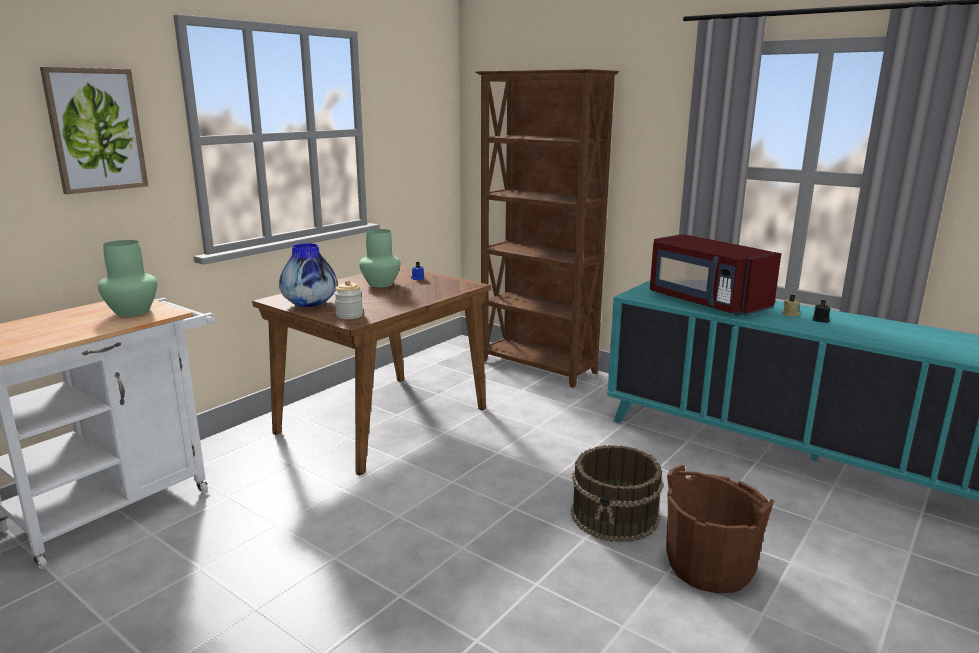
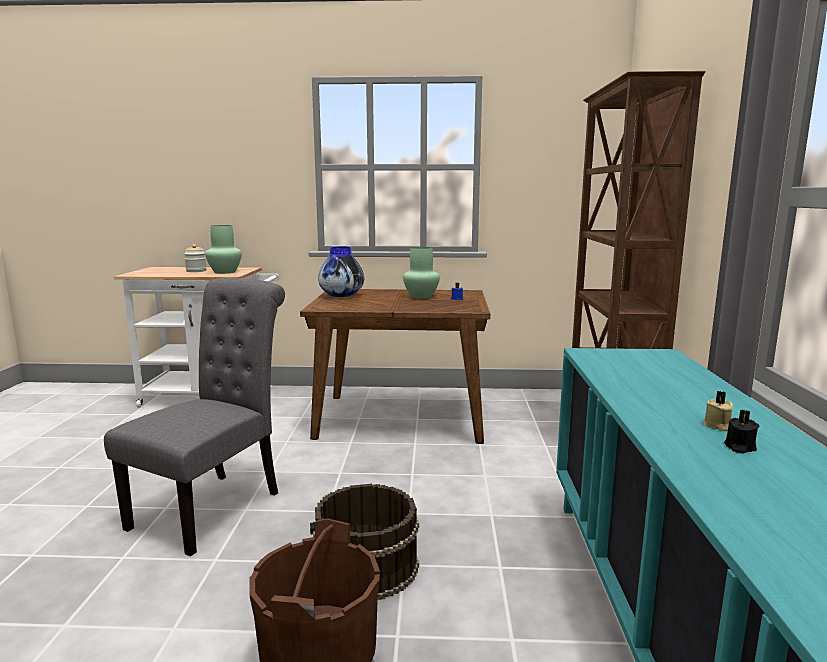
camera: 55 degrees right, 5 degrees down
picture [40,67,148,194] -> none
jar [334,280,363,319] -> jar moved to [184,244,207,272]
red microwave [650,234,781,316] -> none
none -> grey chair [104,278,285,557]

